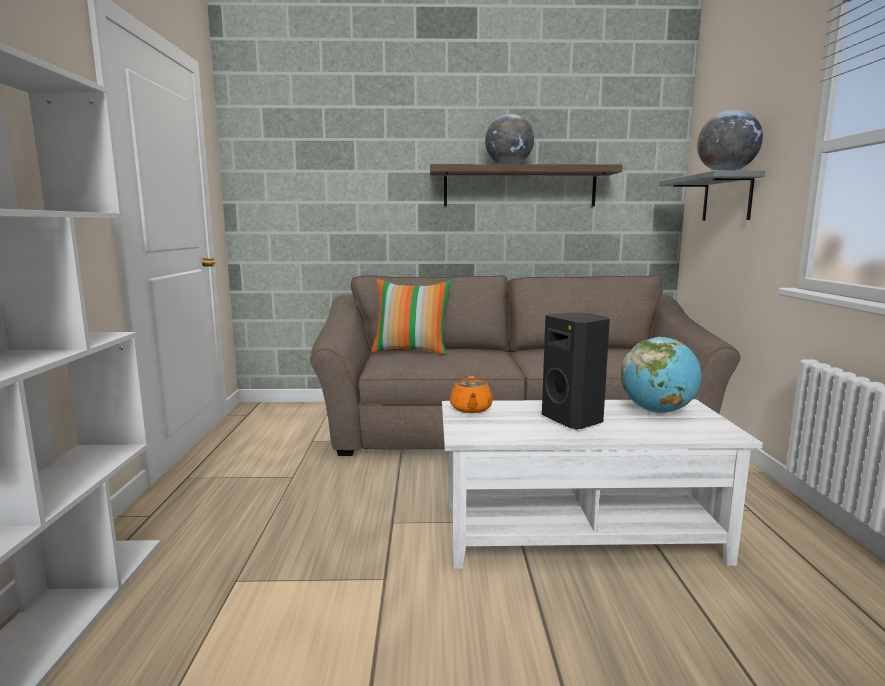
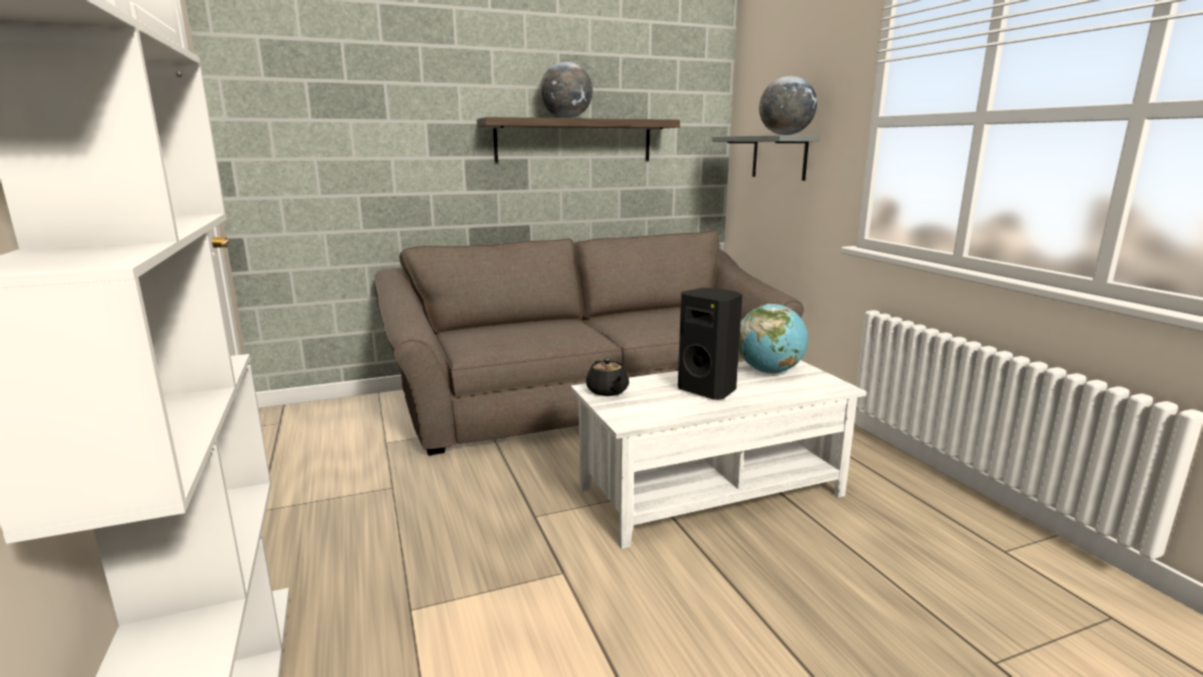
camera: 20 degrees left, 5 degrees up
pillow [372,279,452,355] -> none
orange teapot [450,376,493,413] -> black teapot [586,358,629,396]

